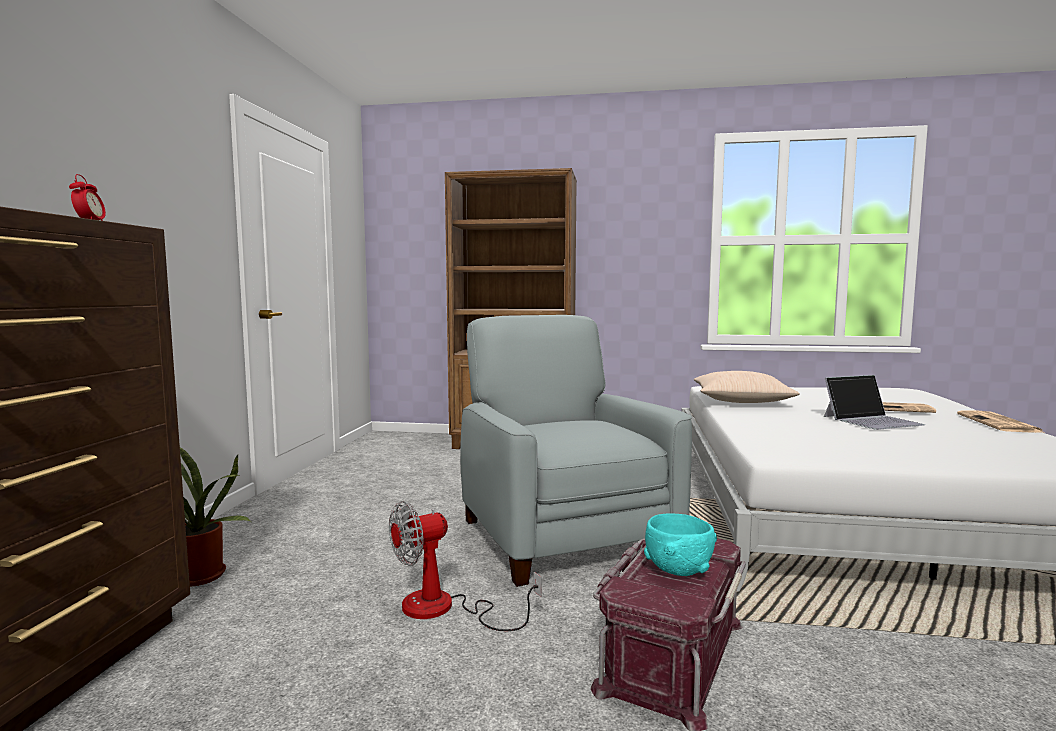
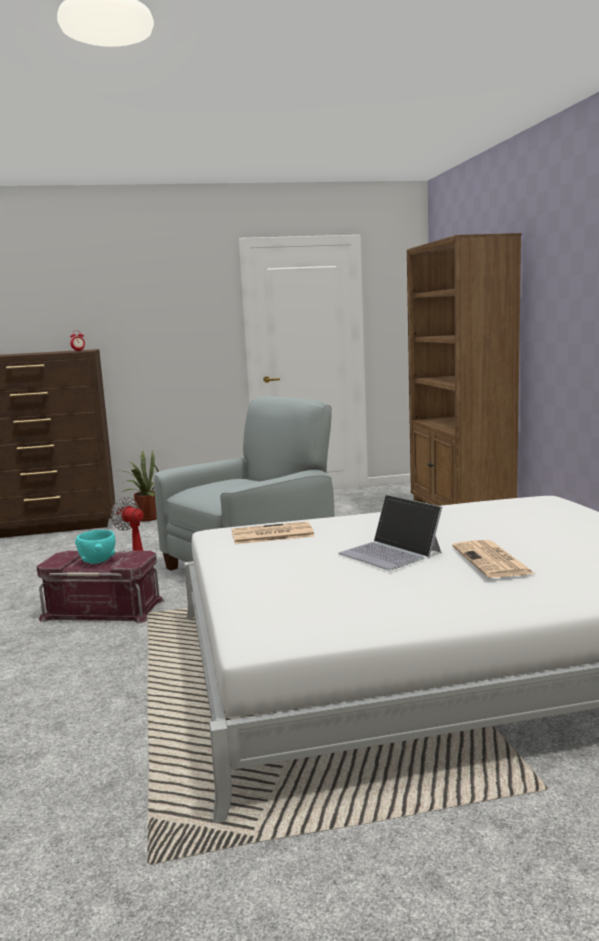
camera: 70 degrees right, 5 degrees up
beige pillow [694,371,799,403] -> none
newspaper [957,411,1045,433] -> newspaper moved to [232,521,315,544]

